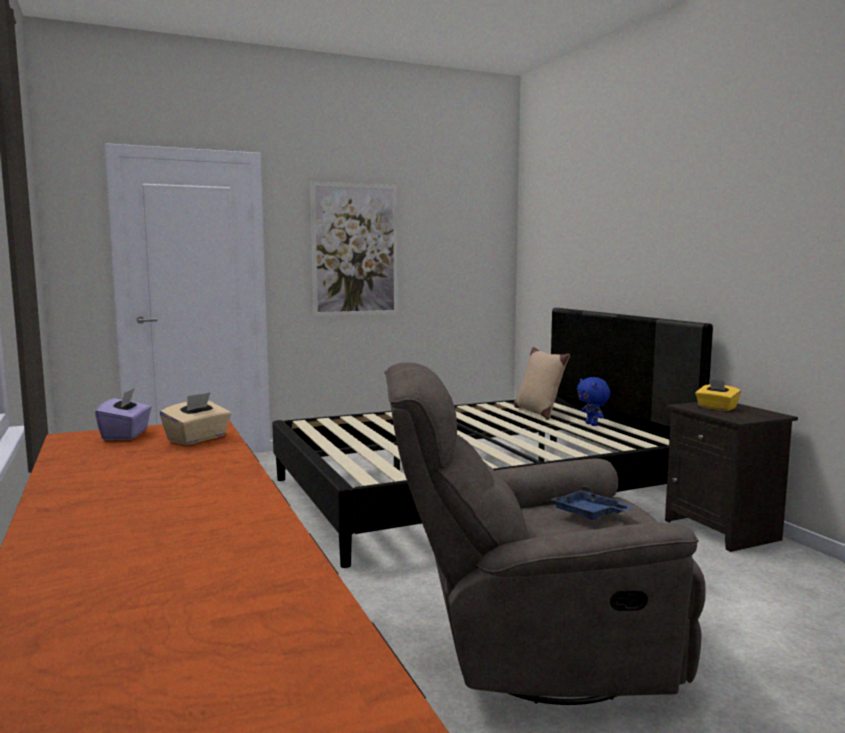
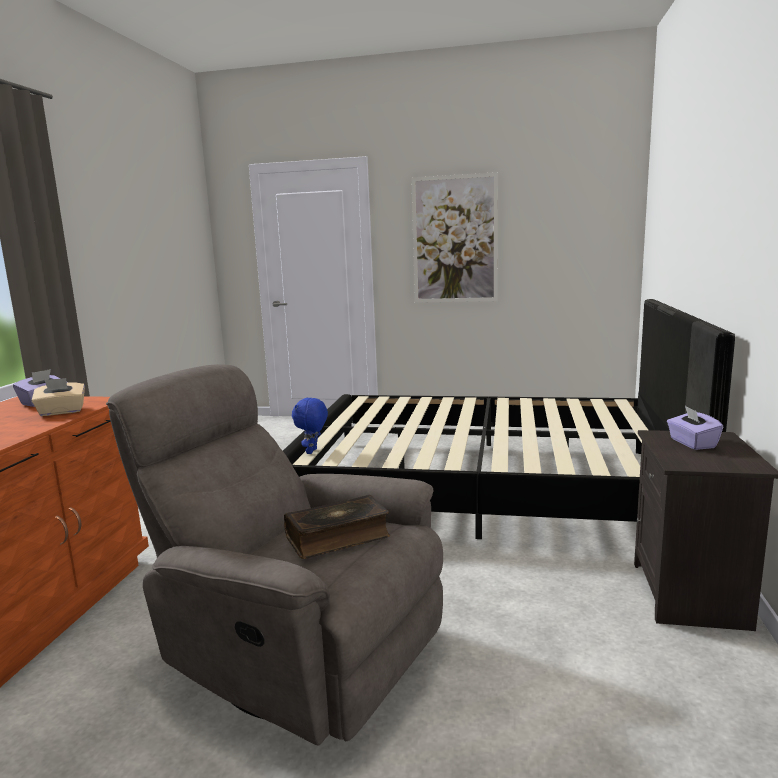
camera: 35 degrees right, 5 degrees up
beige pillow [514,347,570,420] -> none
blue tray [551,485,633,520] -> book [284,495,390,559]
blue plush toy [577,377,610,426] -> blue plush toy moved to [292,398,328,454]
yellow tissue box [695,379,741,411] -> purple tissue box [667,406,723,450]

